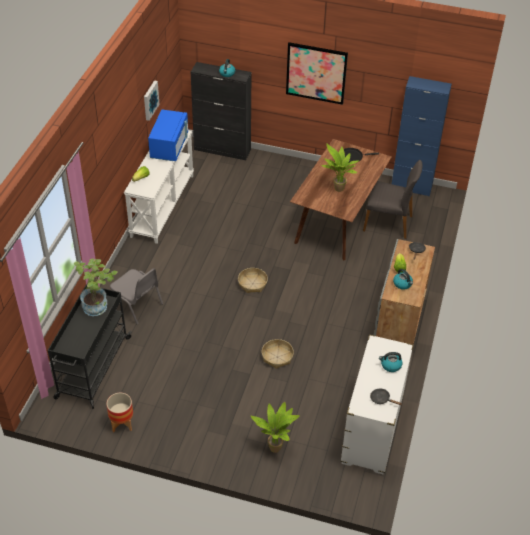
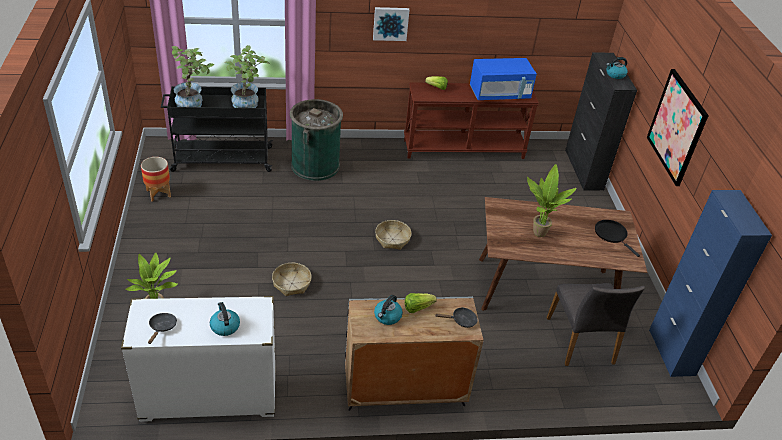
camera: 65 degrees right, 5 degrees down
grey chair [110,268,163,325] -> green trash can [290,99,343,181]
white console table [124,130,194,244] -> brown console table [404,82,539,159]
picture [144,80,160,121] -> picture moved to [373,7,410,41]
none -> potted plant [172,46,214,107]

